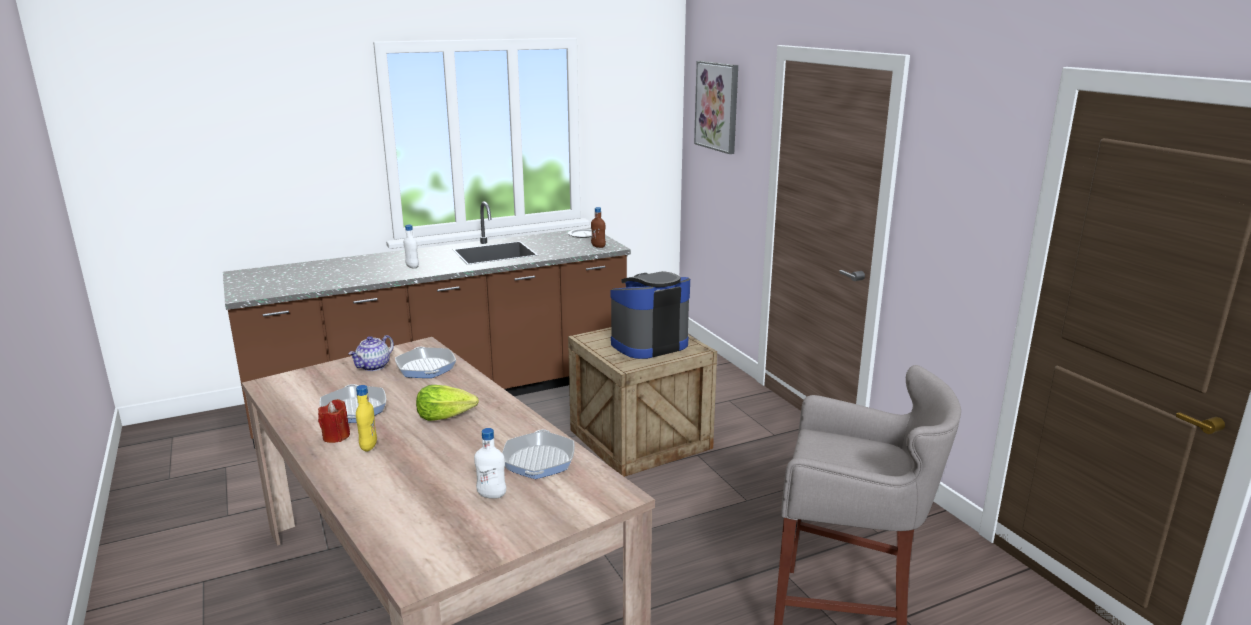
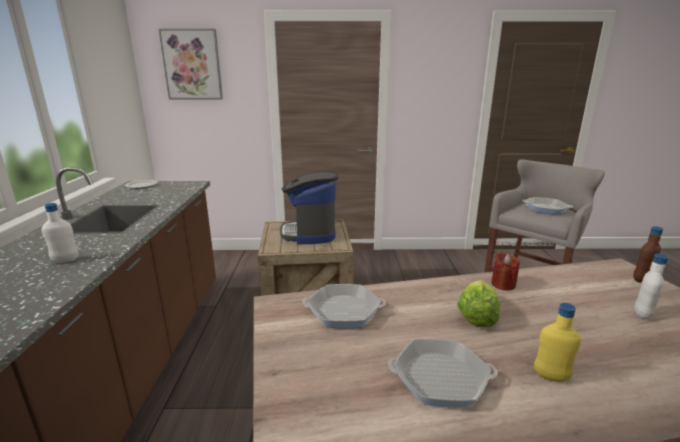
camera: 65 degrees left, 0 degrees up
red candle [318,399,350,443] -> red candle moved to [491,252,520,290]
teapot [348,335,394,371] -> none
frying pan [502,429,575,479] -> frying pan moved to [522,197,573,215]
brown bottle [591,207,606,248] -> brown bottle moved to [633,226,663,283]

